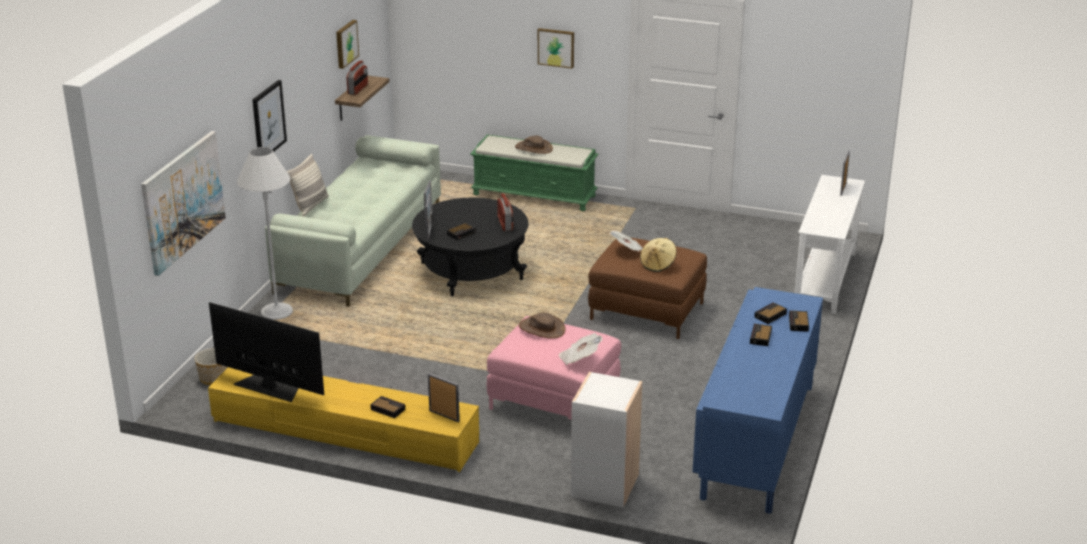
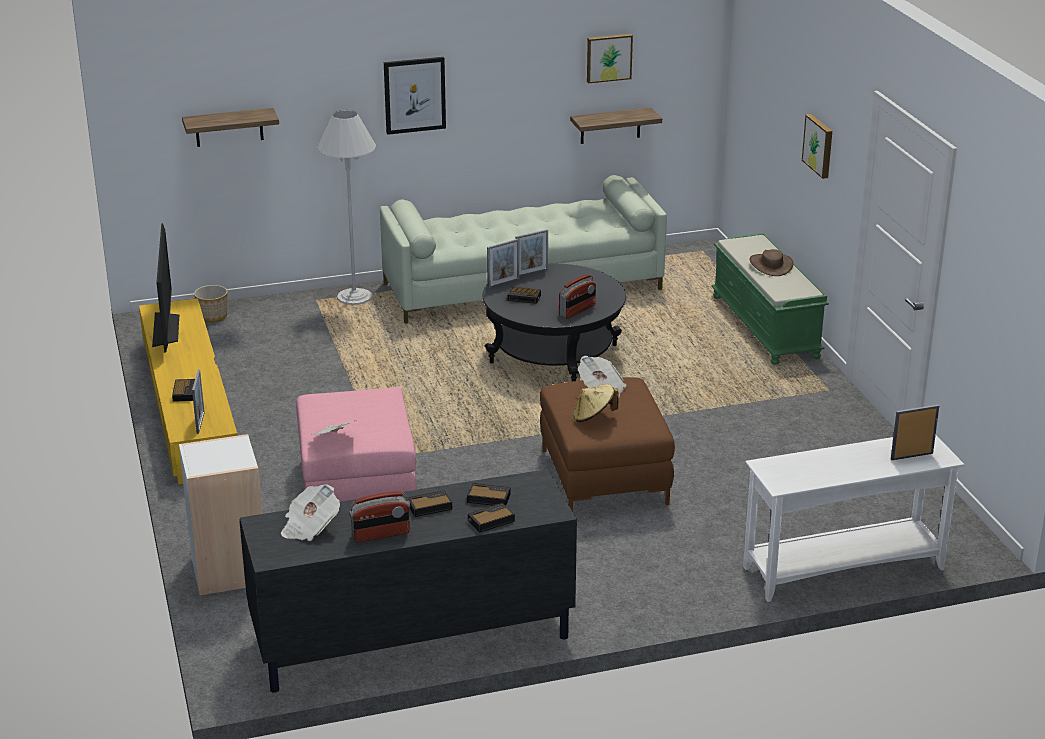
camera: 55 degrees right, 0 degrees up
picture [141,131,226,276] -> shelf [182,108,279,147]
pillow [287,154,329,217] -> none
radio [346,60,368,95] -> radio moved to [349,491,410,543]
brown hat [519,313,566,339] -> none
blue cabinet [692,287,823,514] -> black cabinet [239,469,577,693]
none -> newspaper [281,484,340,541]

